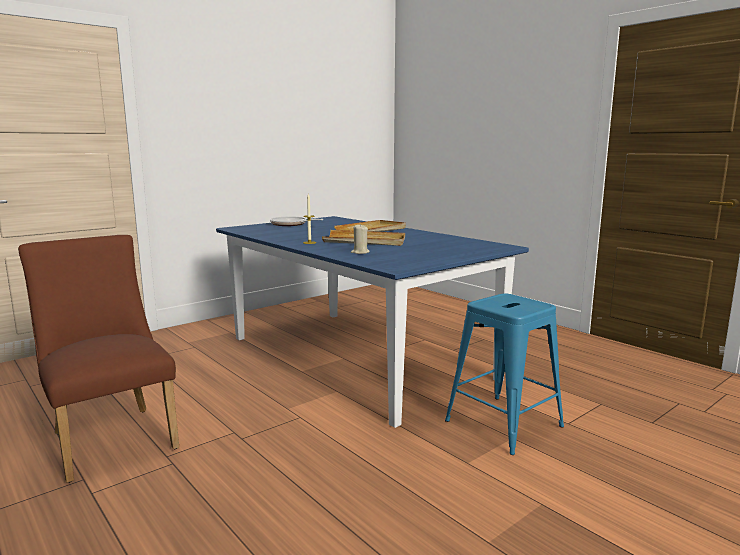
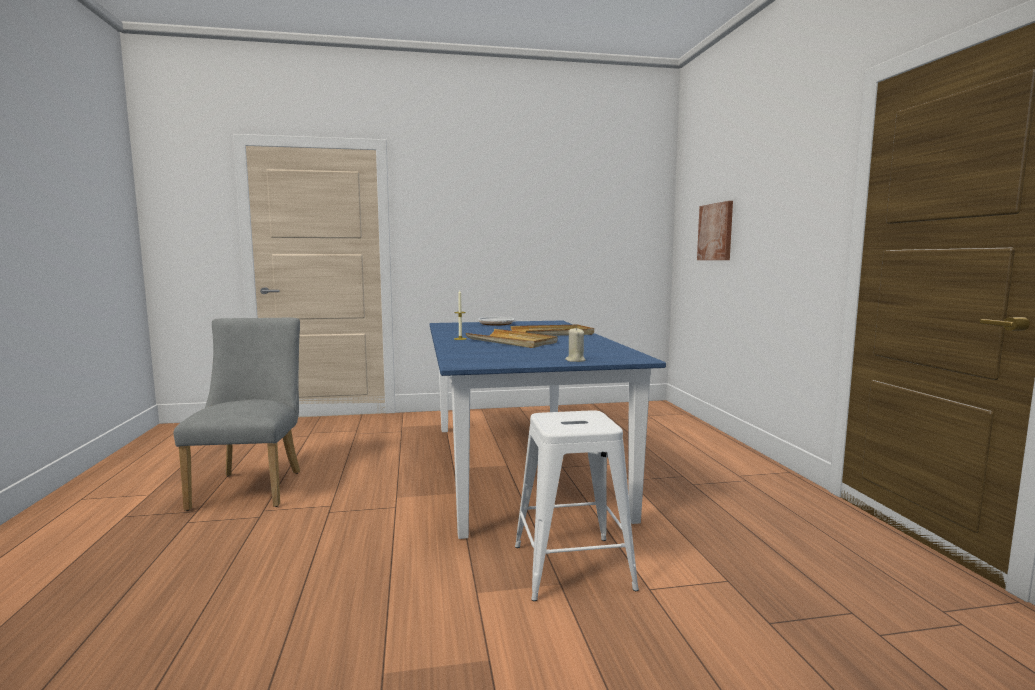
camera: 30 degrees right, 5 degrees down
brown chair [18,235,179,483] -> grey chair [173,317,300,511]
beige candle [351,224,370,254] -> beige candle moved to [565,327,586,362]
blue stool [445,293,564,455] -> white stool [515,410,639,601]
none -> picture [697,201,733,260]

